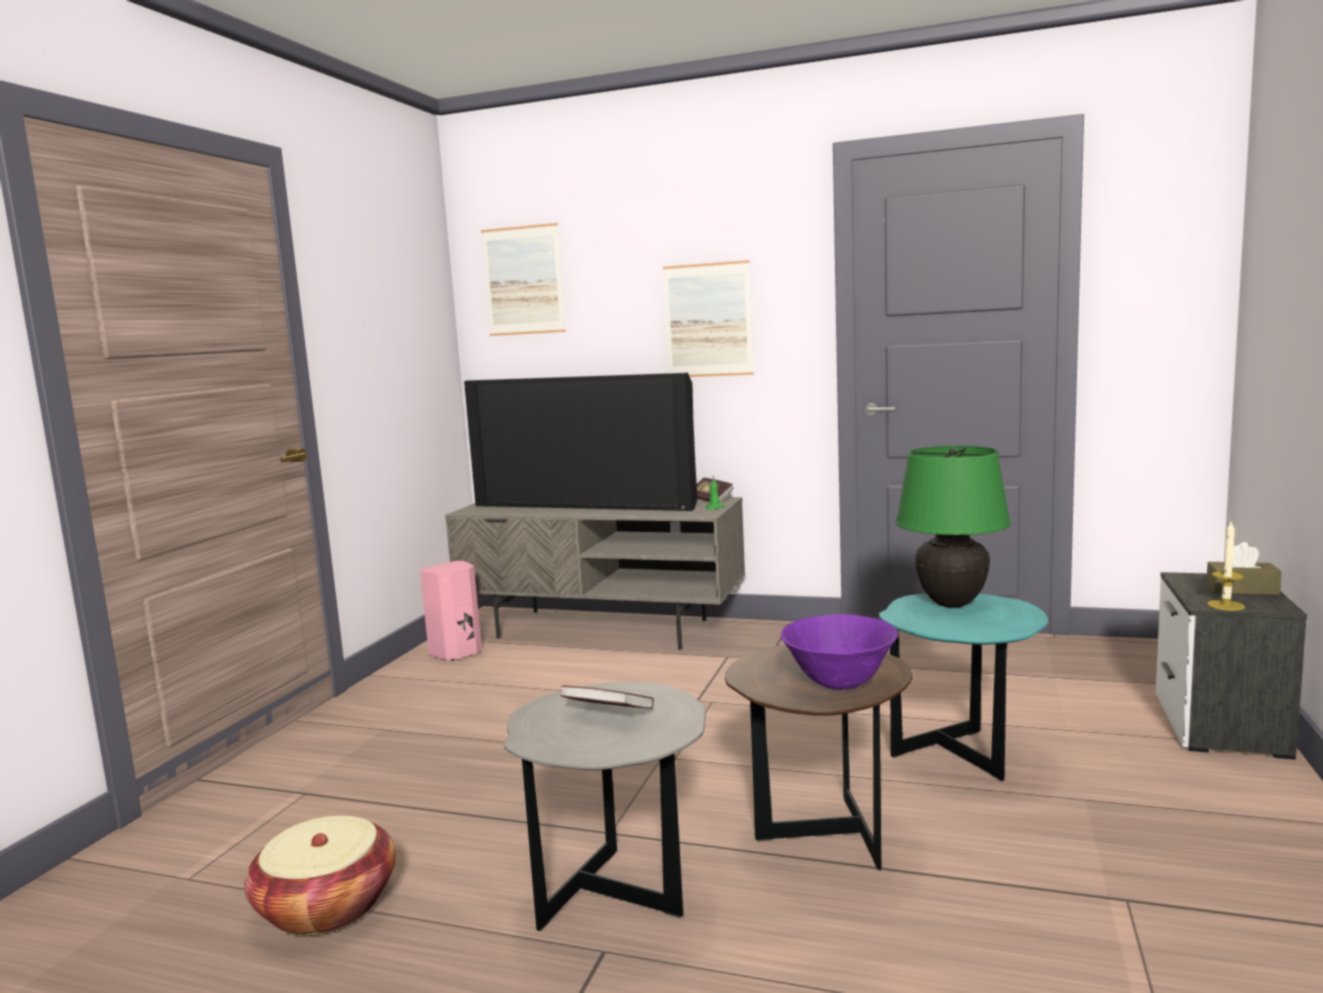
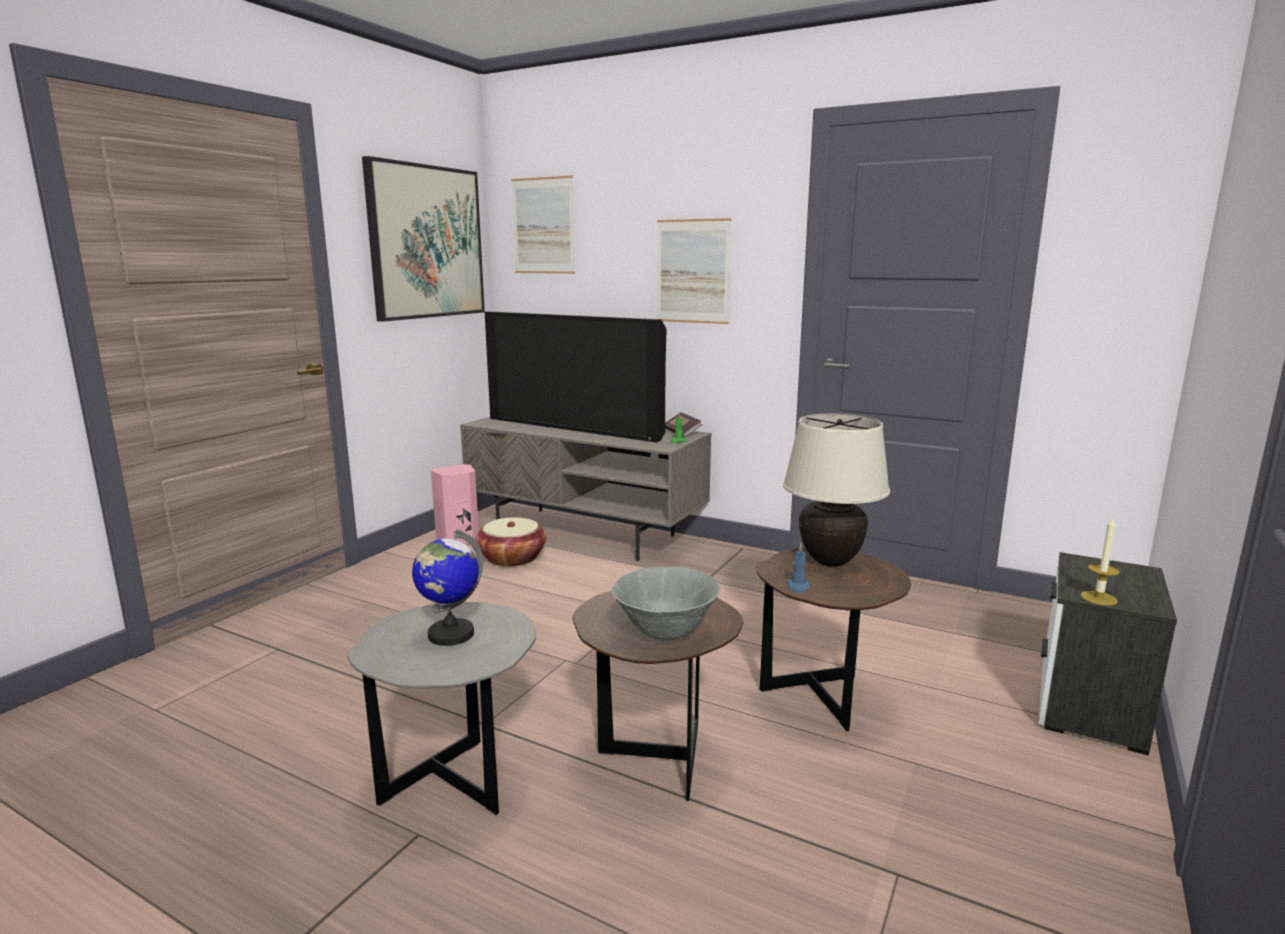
camera: 10 degrees right, 5 degrees up
basket [244,816,396,936] -> basket moved to [475,517,547,567]
book [560,685,654,709] -> globe [412,529,483,646]
purple bowl [781,614,898,690] -> grey bowl [611,567,720,641]
turquoise side table [879,593,1049,781] -> brown side table [756,548,911,731]
green table lamp [895,446,1011,608] -> beige table lamp [783,414,890,567]
brown tissue box [1206,542,1281,595] -> none
none -> picture [362,156,485,322]
none -> blue candle [786,544,811,593]

